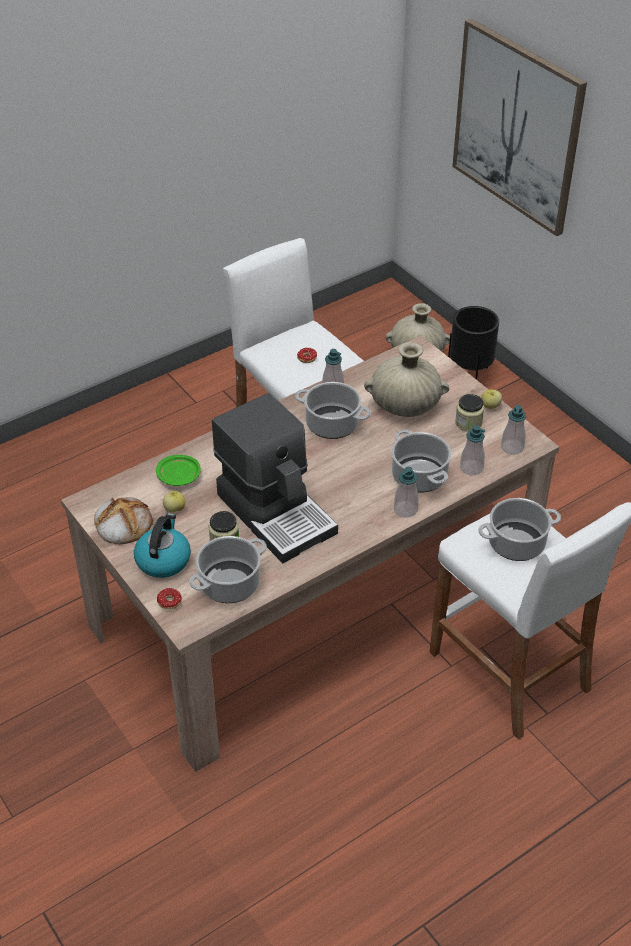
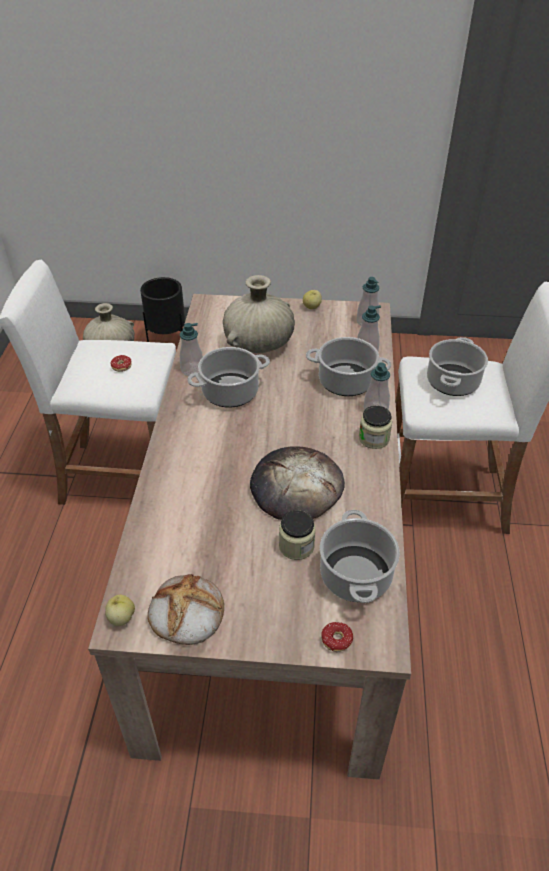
camera: 50 degrees left, 0 degrees up
kettle [134,513,191,578] -> none
green plate [156,455,201,486] -> none
apple [163,491,185,512] -> apple moved to [105,595,135,626]
coffee machine [212,393,338,563] -> bread [250,446,345,520]
picture [452,19,587,236] -> none
jar [455,394,484,432] -> jar moved to [359,406,392,449]

